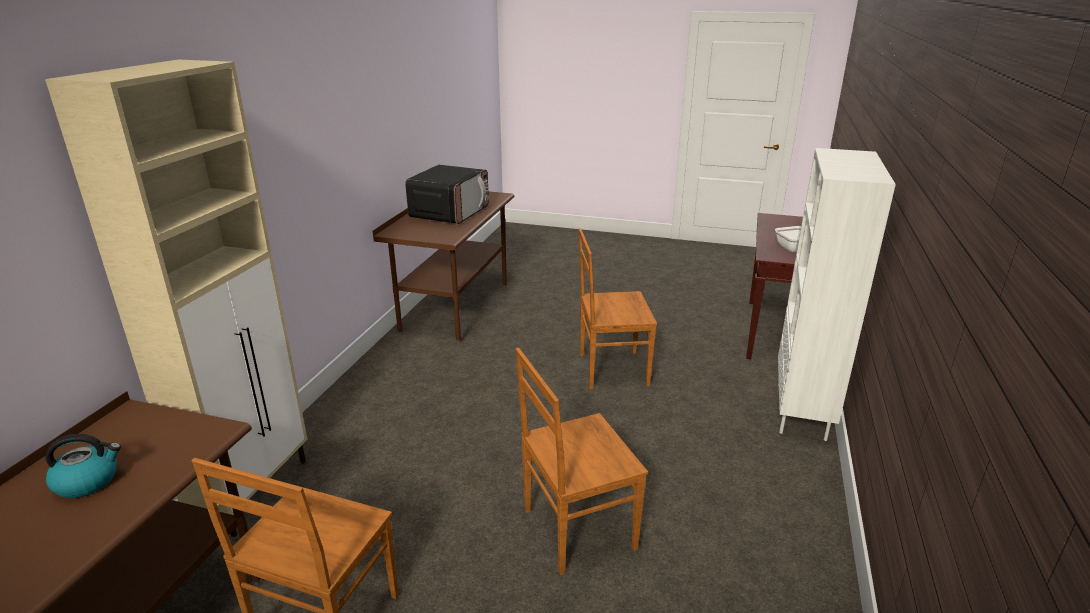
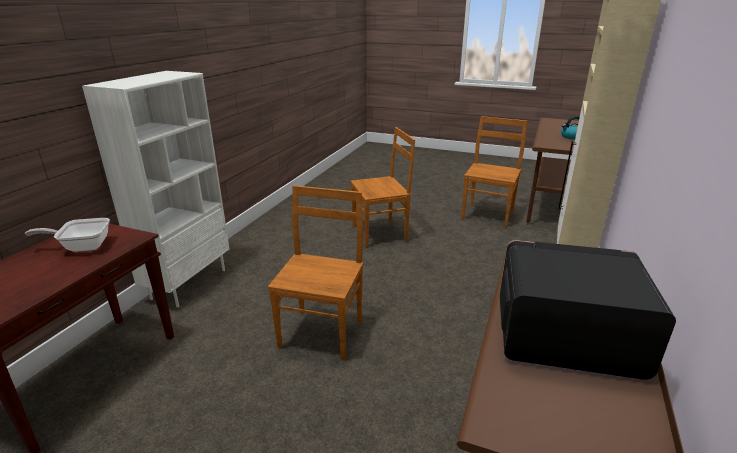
camera: 175 degrees left, 0 degrees up
microwave [405,165,489,224] -> microwave turned 75 degrees clockwise [500,240,676,380]
brown chair [579,228,657,389] -> brown chair turned 75 degrees counterclockwise [268,185,363,361]

